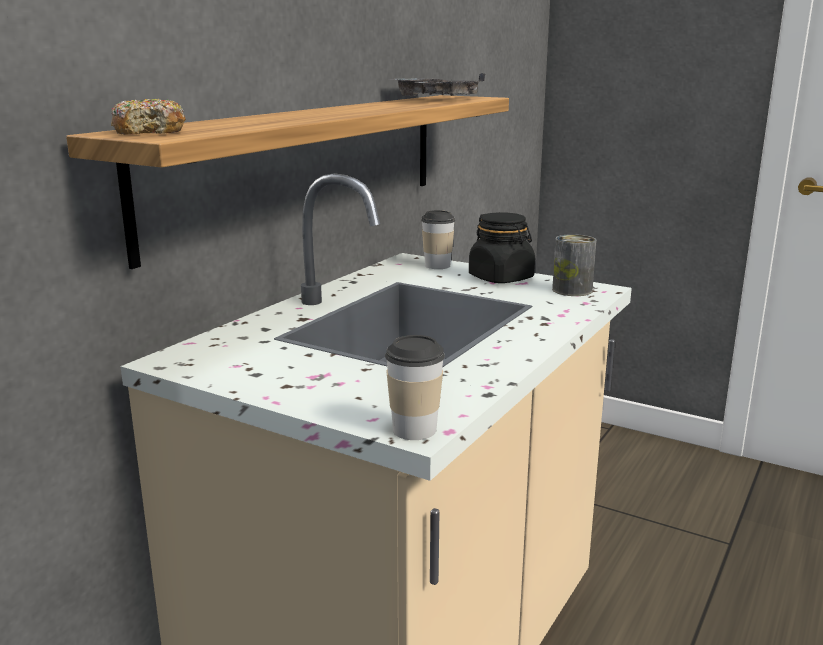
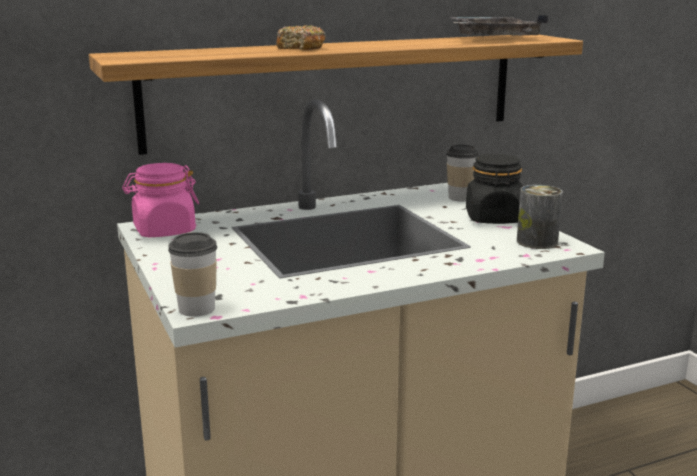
camera: 35 degrees right, 0 degrees up
donut [111,99,186,135] -> donut moved to [276,25,326,50]
none -> pink jar [122,163,199,237]

